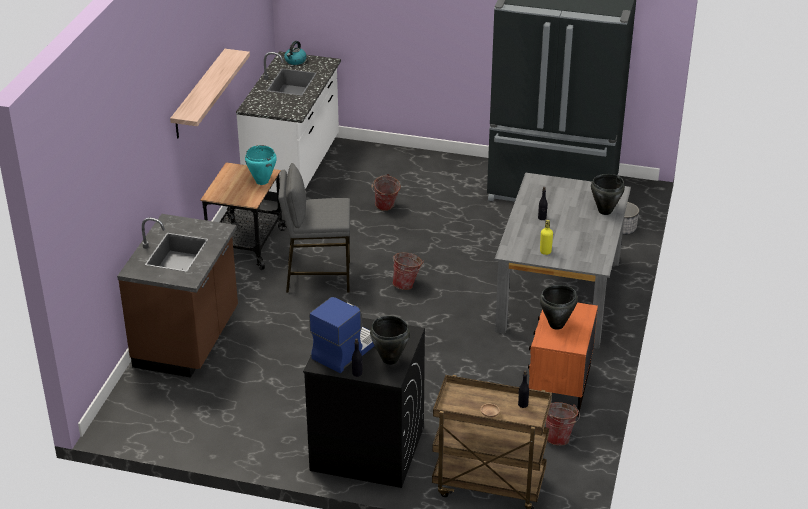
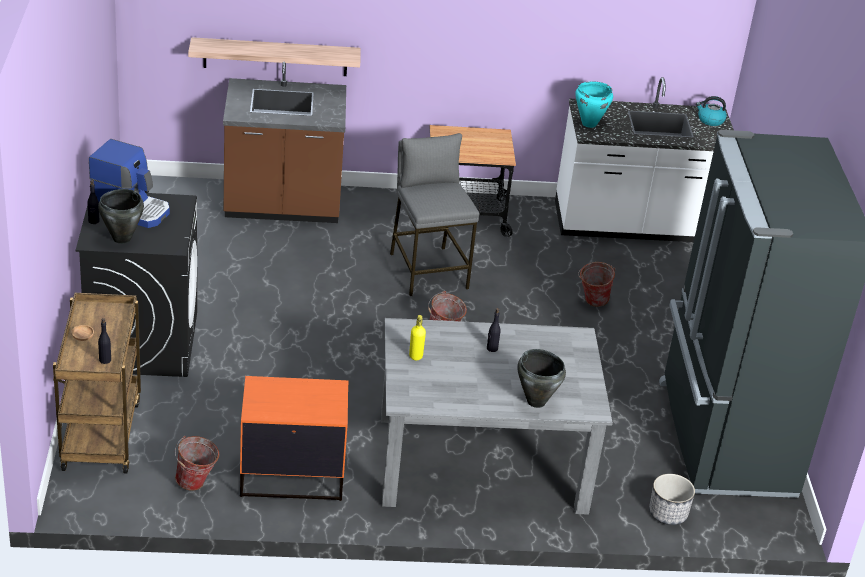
camera: 70 degrees right, 0 degrees up
shelf [170,49,250,139] -> shelf moved to [188,37,360,76]
turquoise cooking pot [245,145,277,185] -> turquoise cooking pot moved to [575,82,613,128]
black cooking pot [539,285,578,330] -> none

